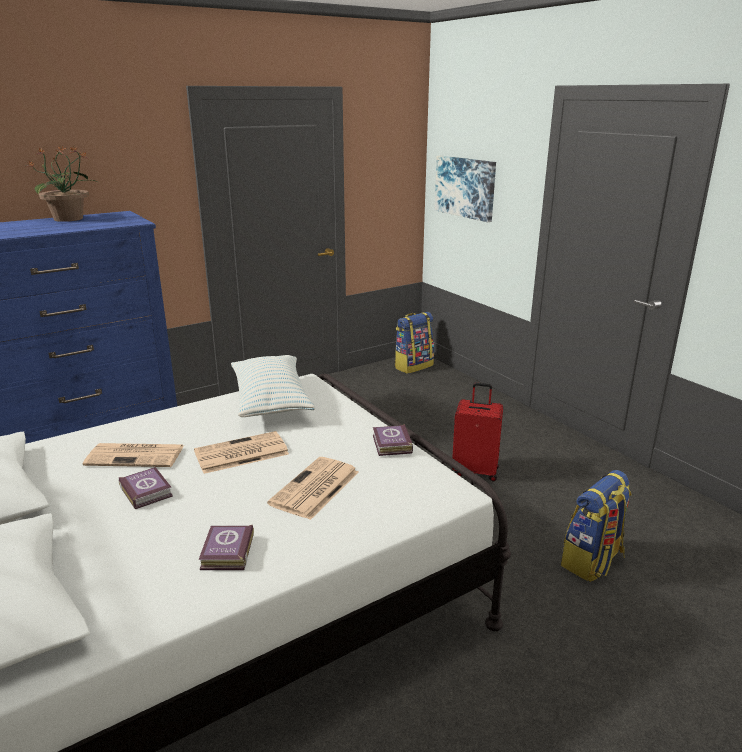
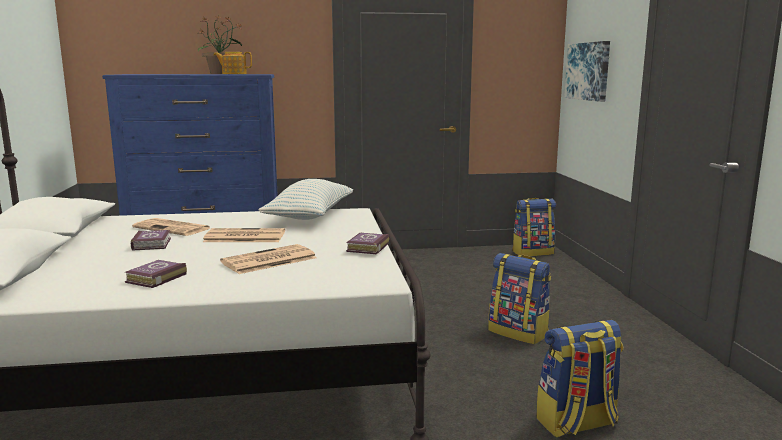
camera: 25 degrees right, 10 degrees down
red suitcase [452,383,503,481] -> backpack [489,253,551,345]
none -> teapot [214,52,252,74]

